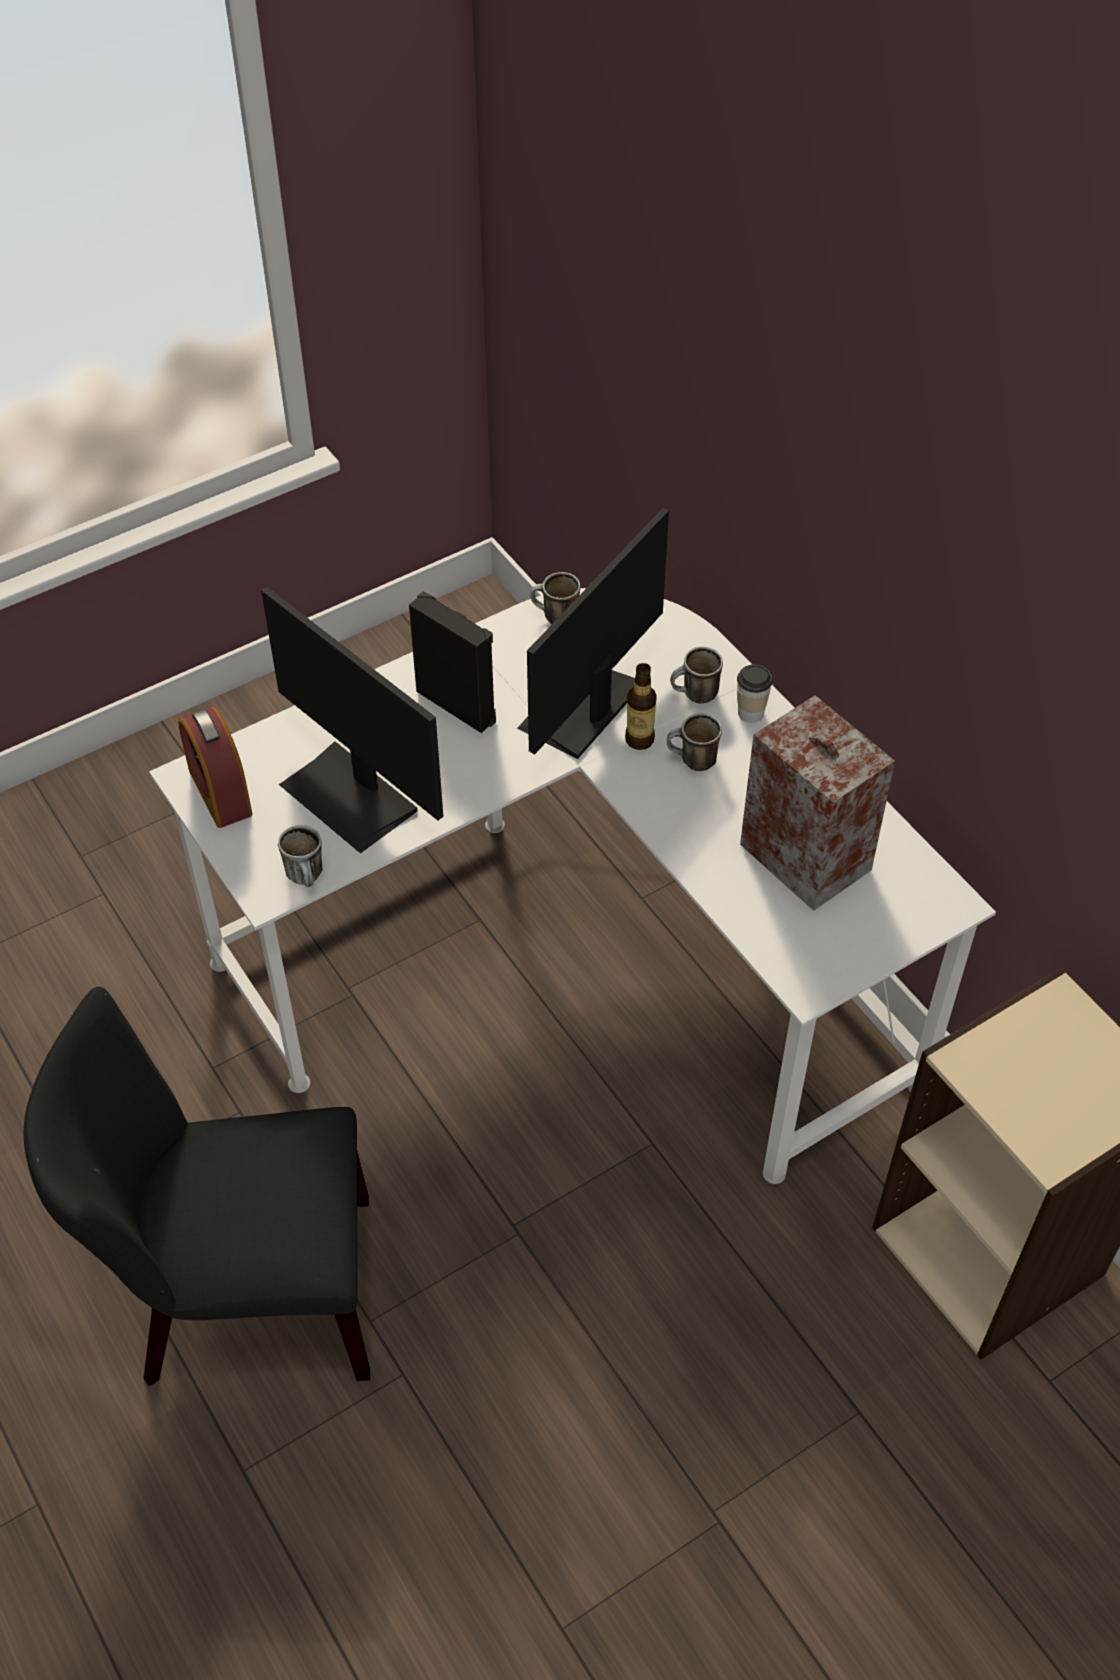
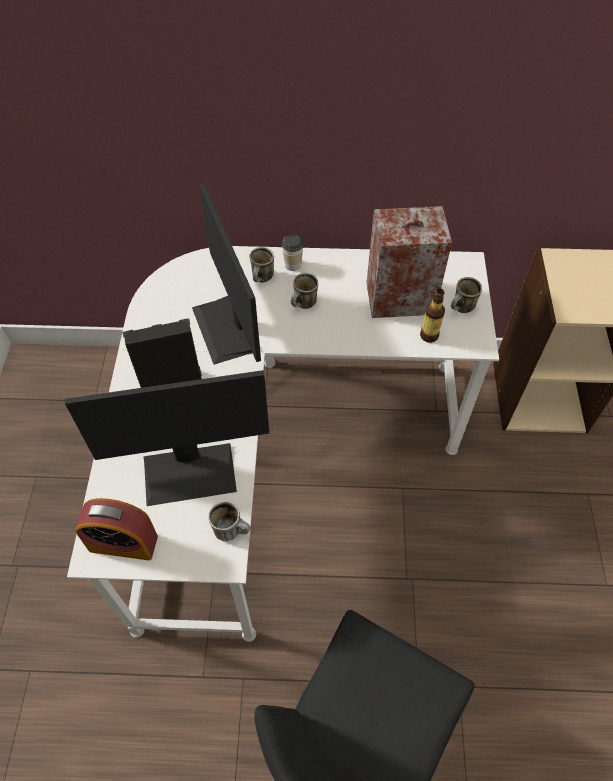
camera: 55 degrees left, 5 degrees up
mug [530,572,580,624] -> mug moved to [451,277,482,313]
bottle [625,663,657,750] -> bottle moved to [420,288,445,343]

